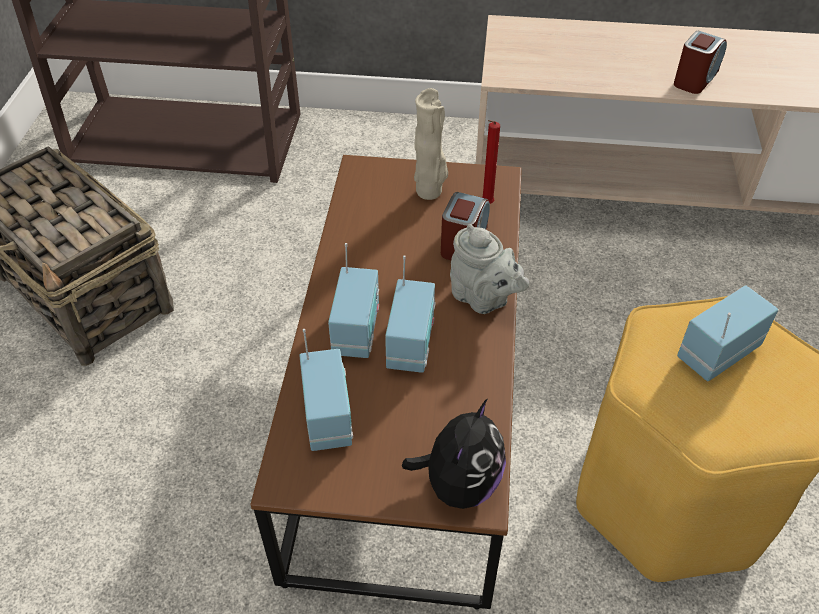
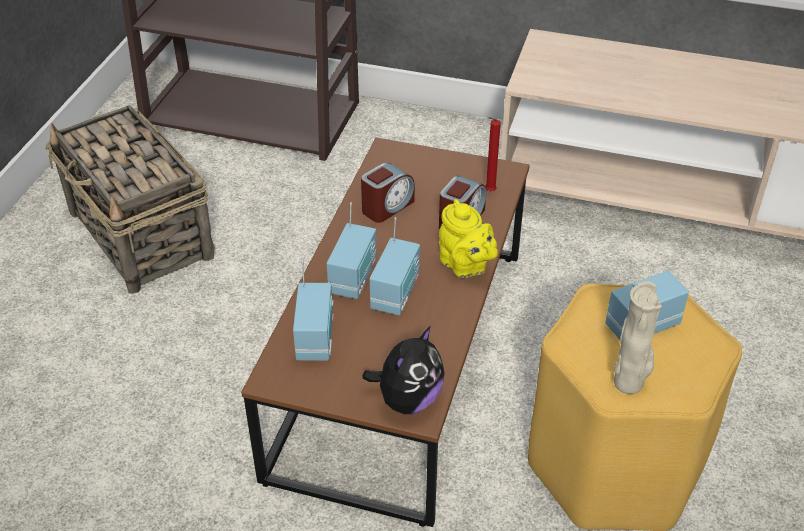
camera: 10 degrees right, 5 degrees down
beige vase [414,88,448,200] -> beige vase moved to [614,281,662,394]
grey teapot [450,224,529,314] -> yellow teapot [439,199,498,278]
alarm clock [674,31,727,94] -> alarm clock moved to [361,163,415,223]

